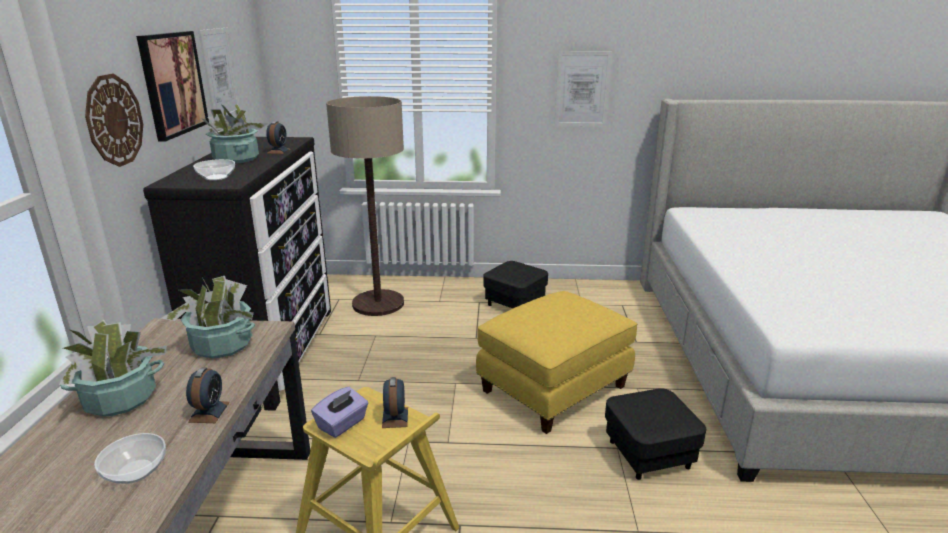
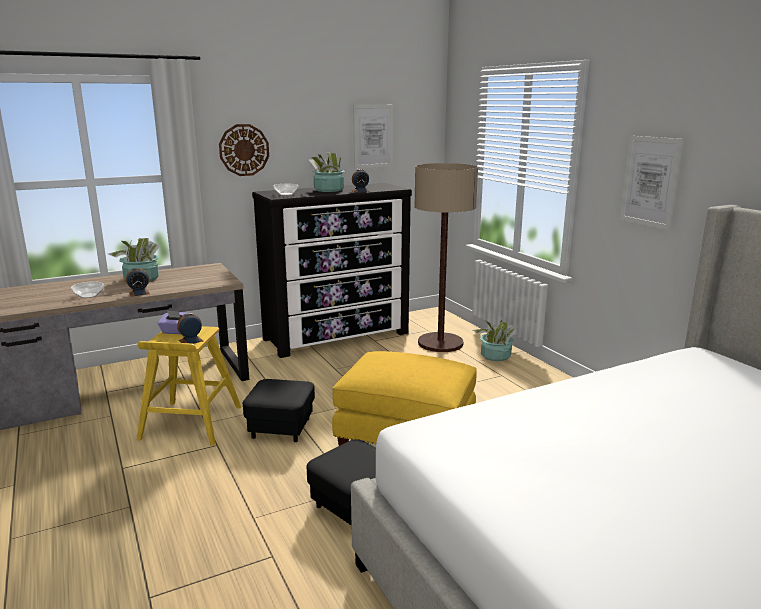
camera: 60 degrees right, 5 degrees down
picture [136,31,209,142] -> none
potted plant [161,276,255,359] -> potted plant moved to [473,320,517,361]
black ottoman [483,261,548,308] -> black ottoman moved to [243,379,315,442]

